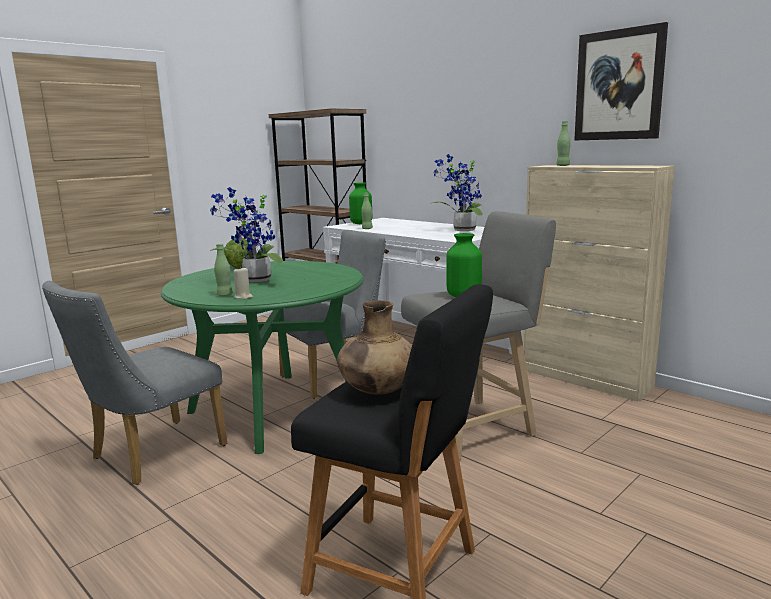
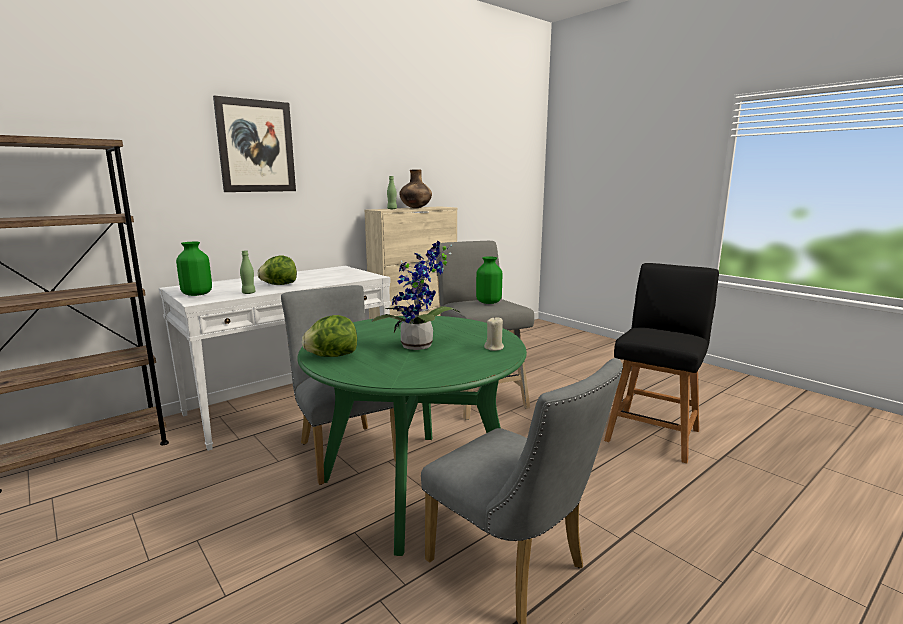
camera: 85 degrees left, 0 degrees up
green bottle [214,244,233,296] -> none
brown vase [337,300,412,395] -> brown vase moved to [399,169,432,208]
potted plant [430,154,483,231] -> none
picture [574,22,668,141] -> picture moved to [213,96,296,192]
none -> lettuce [258,256,297,285]

